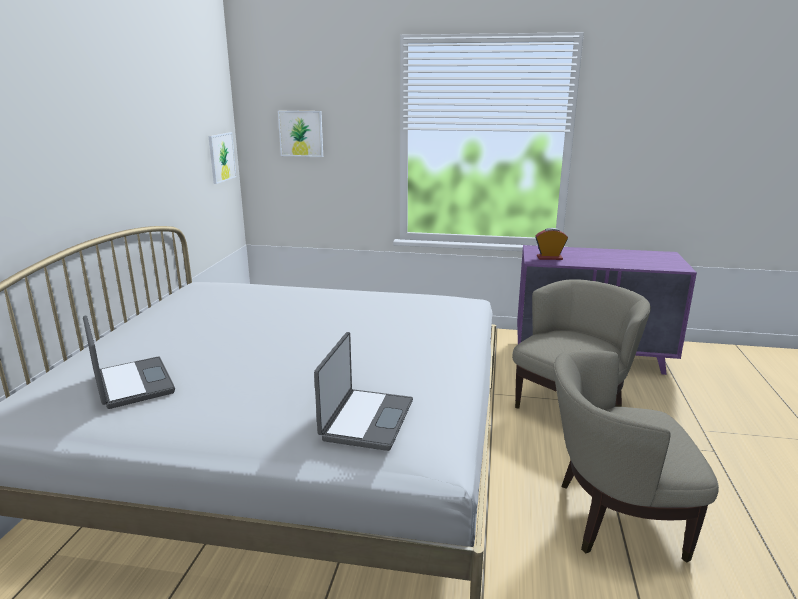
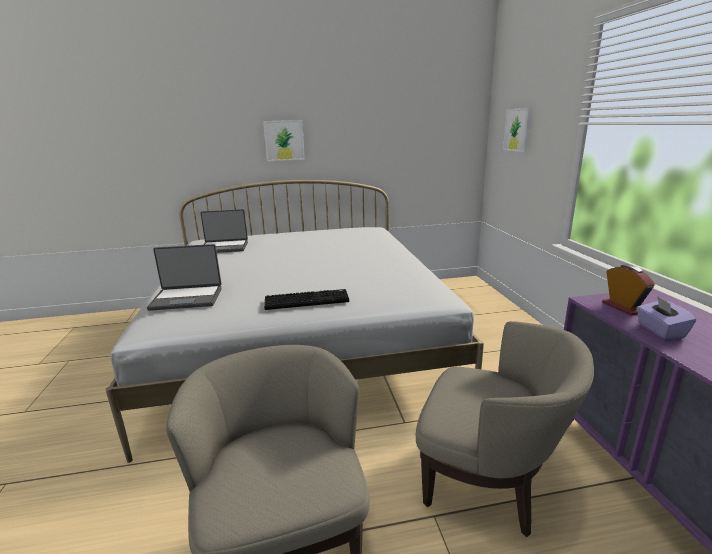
camera: 70 degrees right, 0 degrees up
laptop [83,316,175,409] -> laptop turned 45 degrees clockwise [200,209,248,253]
picture [209,132,236,184] -> picture moved to [263,120,305,161]
none -> keyboard [264,289,349,310]
none -> purple tissue box [636,296,696,339]

